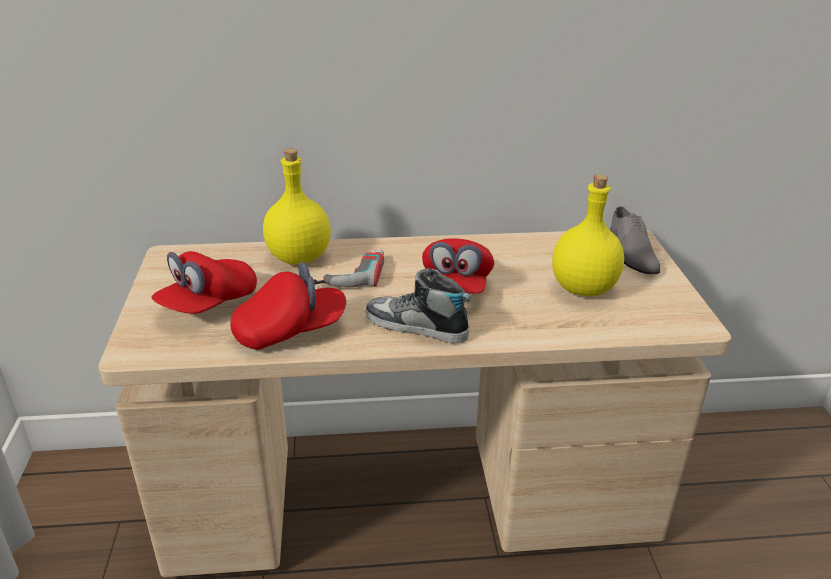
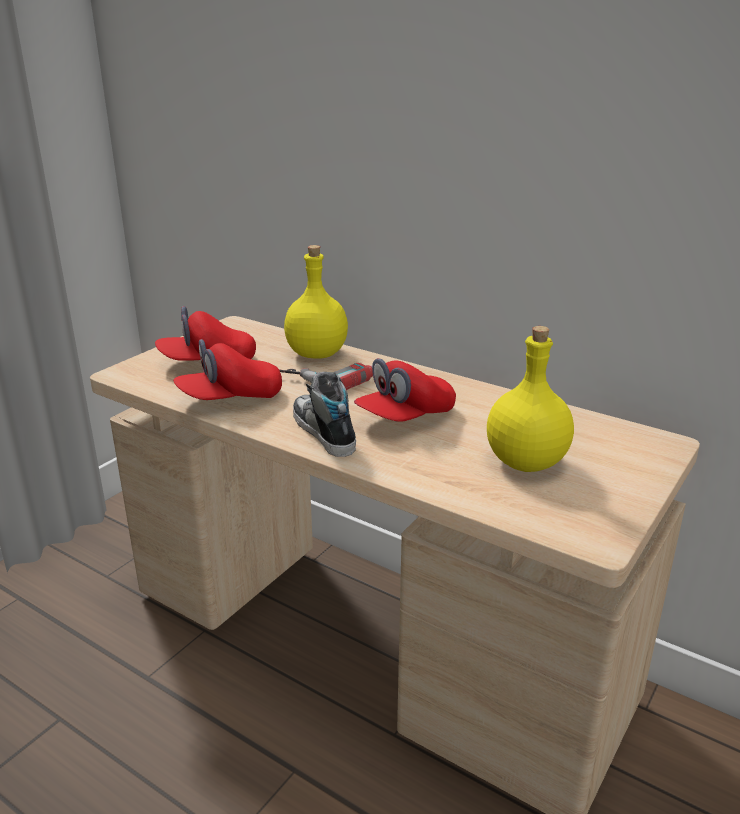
camera: 40 degrees right, 5 degrees down
red cap [230,262,346,350] -> red cap turned 135 degrees clockwise [173,339,282,400]
grey shoe [610,206,660,274] -> none

